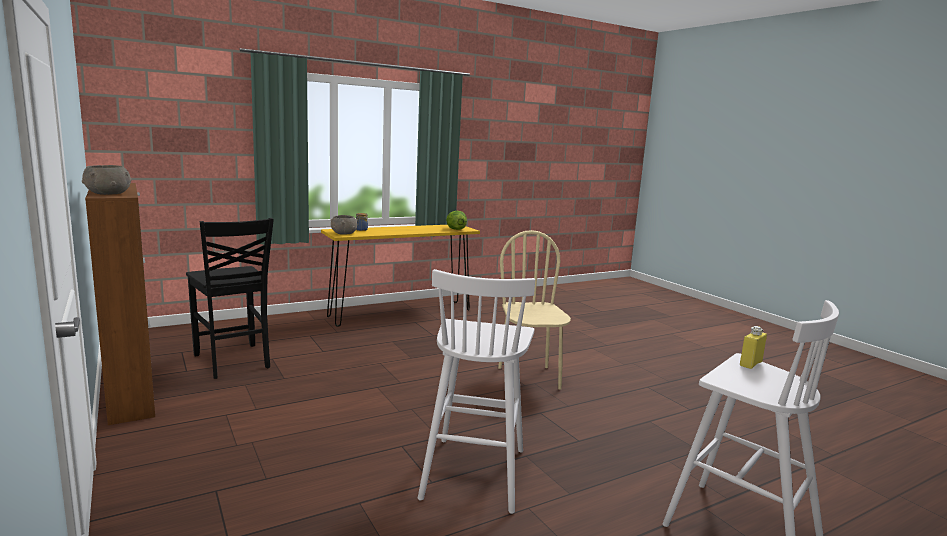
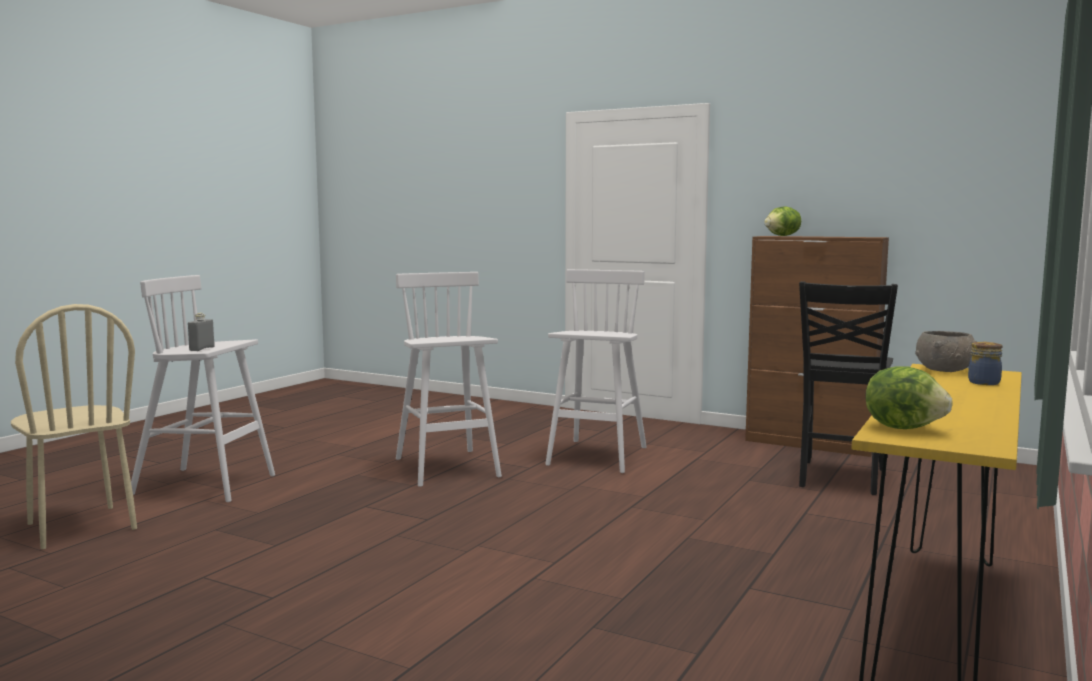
camera: 150 degrees right, 5 degrees down
grey bowl [82,165,132,195] -> lettuce [764,206,801,236]
black chair [186,218,274,379] -> black chair turned 90 degrees counterclockwise [799,281,898,495]
beige chair [498,230,571,390] -> beige chair moved to [11,304,137,549]
yellow bottle [740,326,767,369] -> grey bottle [188,313,215,351]
none -> white stool [545,269,647,473]

